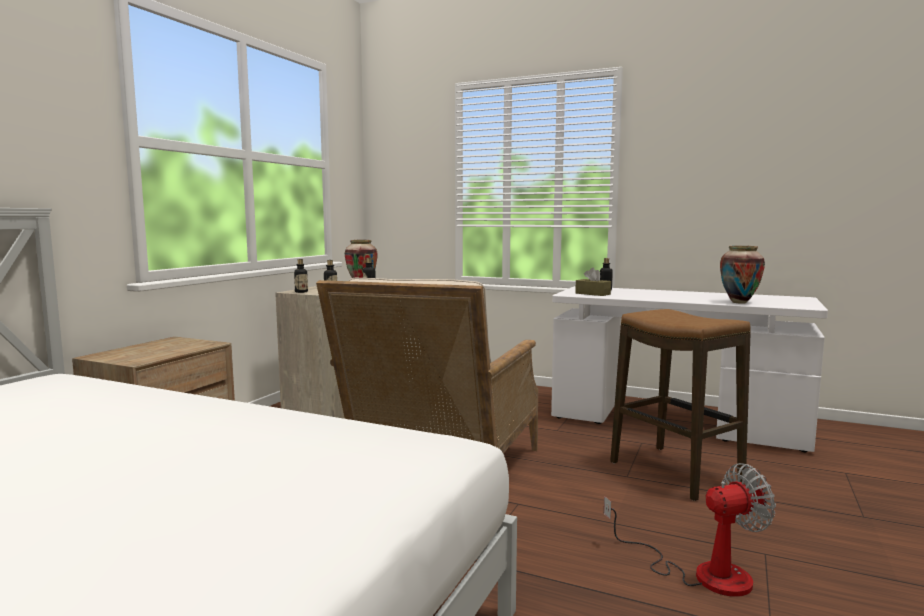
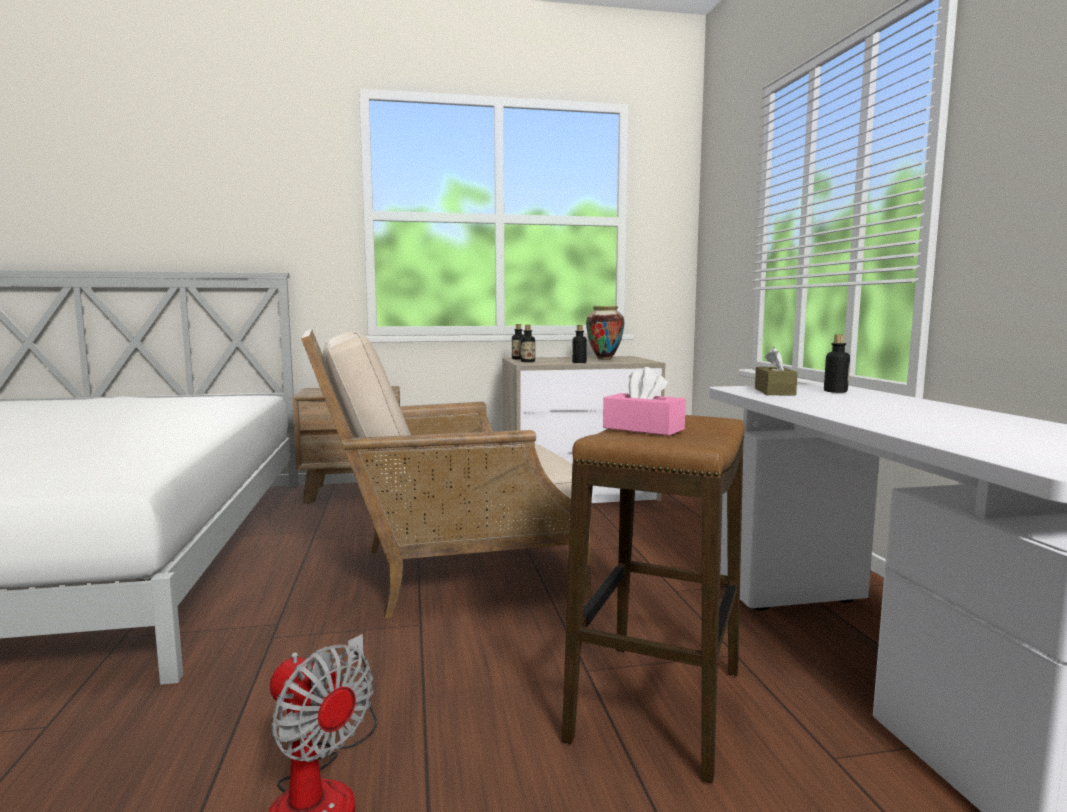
camera: 55 degrees right, 0 degrees up
vase [720,246,765,304] -> none
none -> pink tissue box [603,367,686,436]

